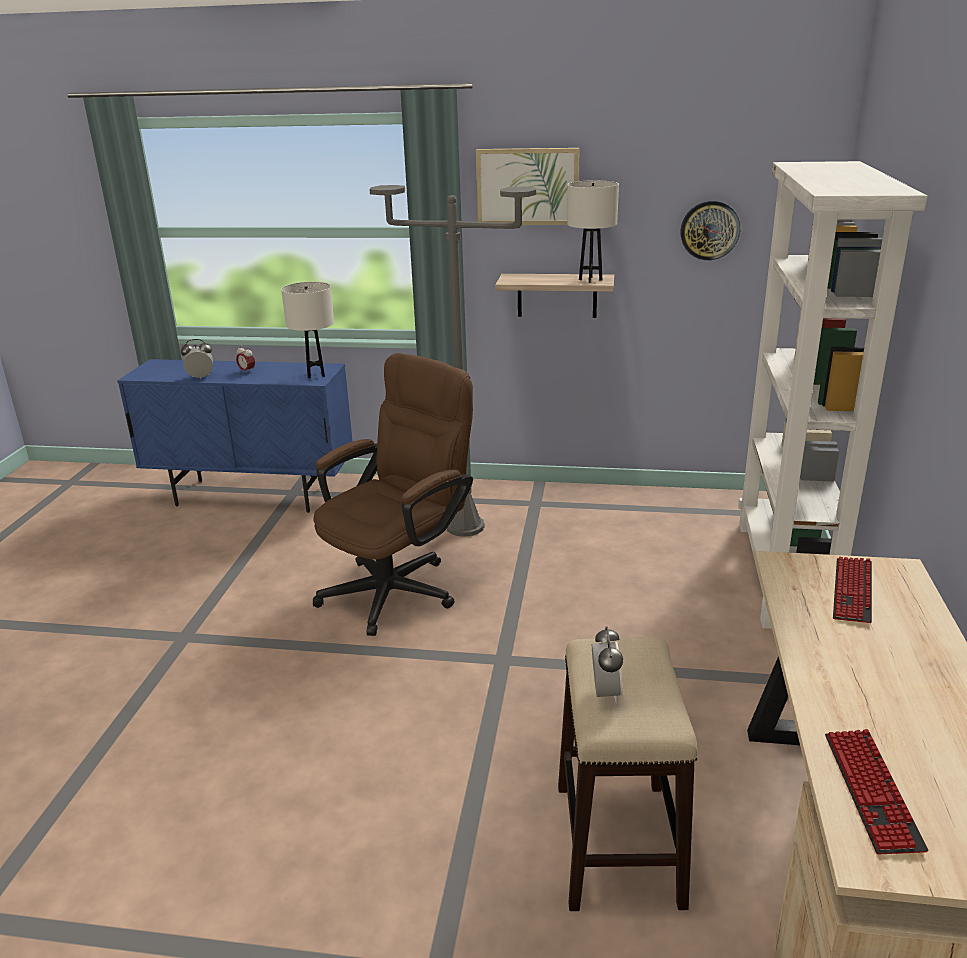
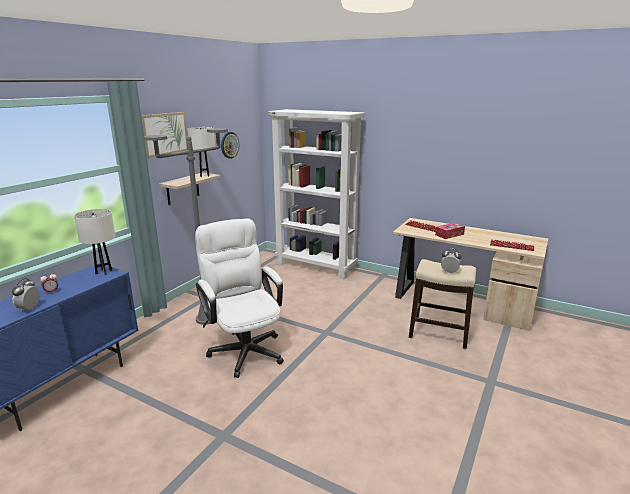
camera: 70 degrees left, 5 degrees down
brown office chair [313,353,473,636] -> white office chair [195,218,284,378]
none -> tissue box [435,223,465,239]

